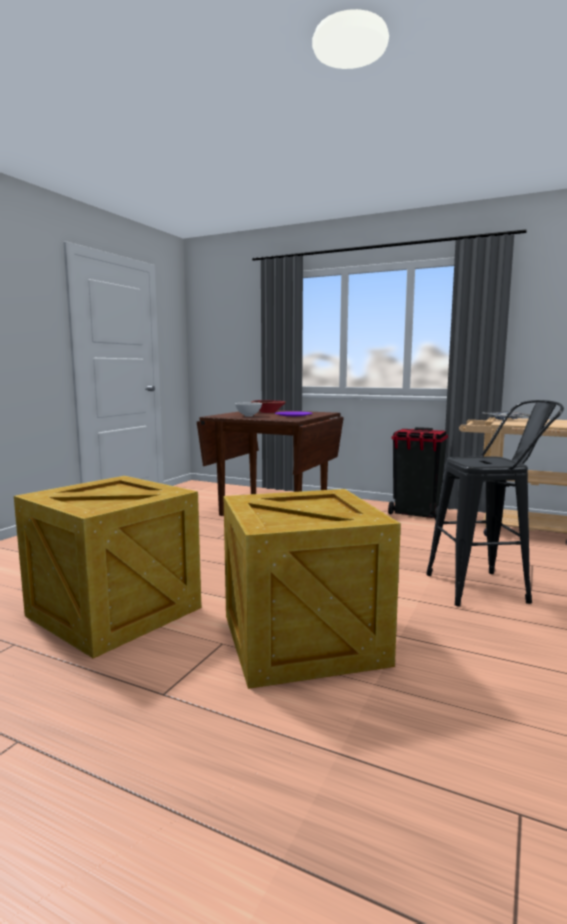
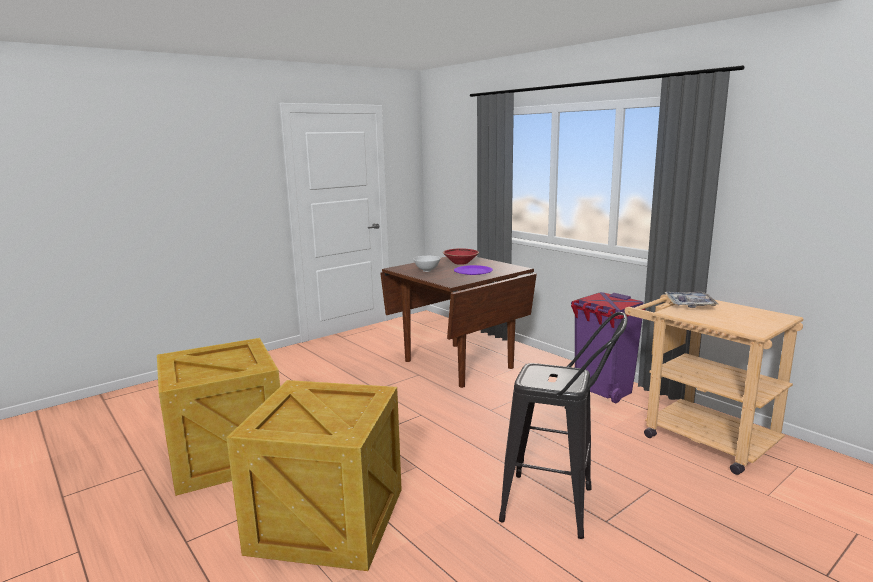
camera: 25 degrees right, 5 degrees up
black trash can [388,427,448,520] -> purple trash can [571,292,645,403]

